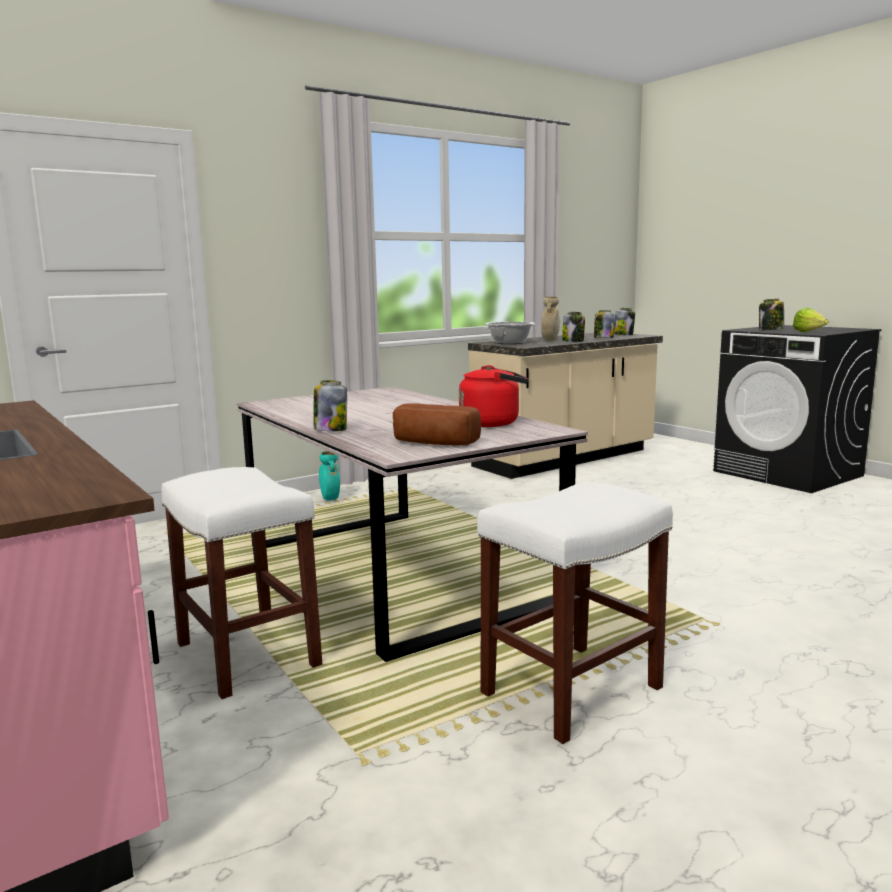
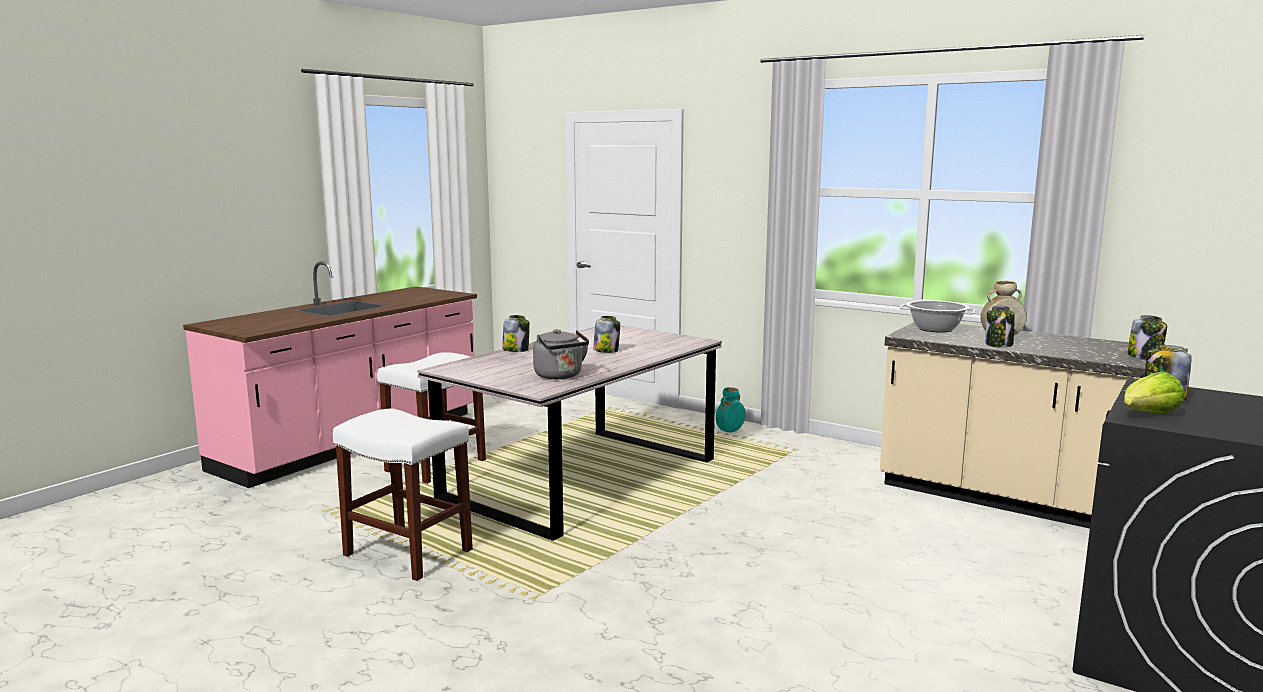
camera: 70 degrees right, 0 degrees up
bread [393,403,481,446] -> none
red kettle [459,365,528,427] -> grey kettle [533,329,589,379]
jar [594,310,615,338] -> jar moved to [593,316,620,353]

